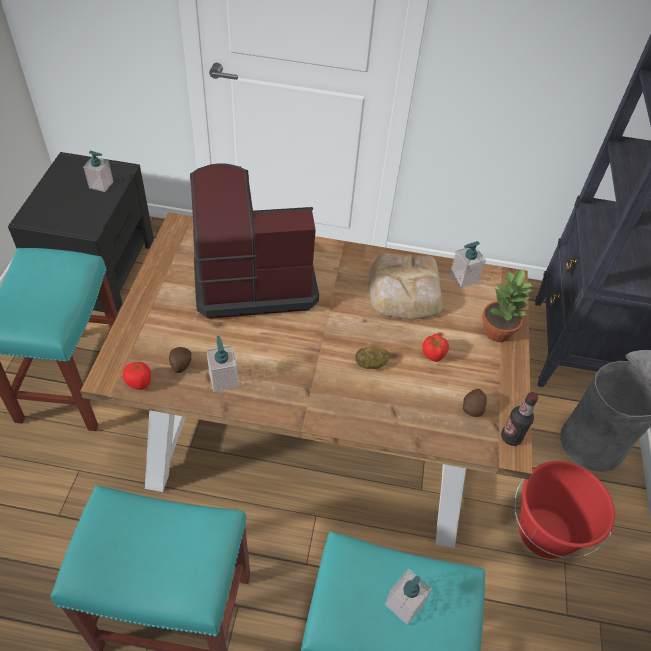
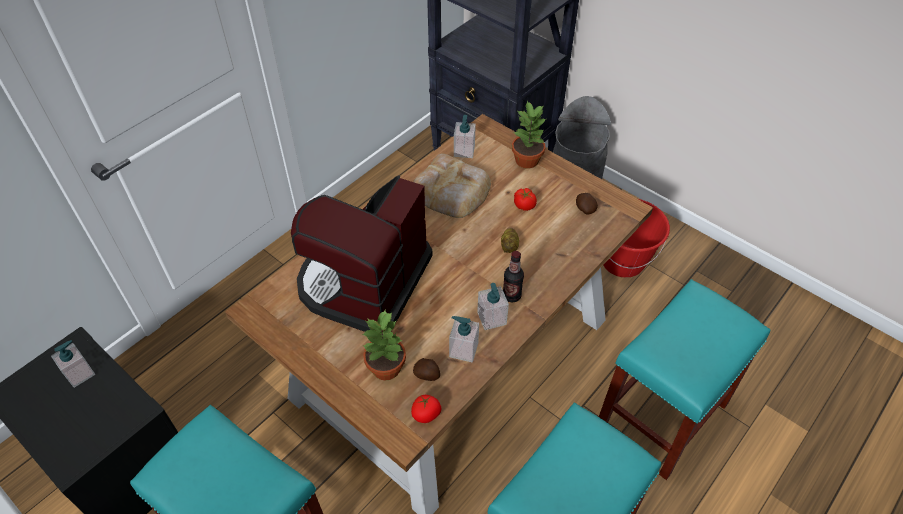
camera: 55 degrees left, 0 degrees up
soap dispenser [385,568,432,625] -> soap dispenser moved to [477,283,509,330]
bottle [501,392,538,446] -> bottle moved to [503,251,524,302]
none -> potted plant [362,309,406,381]

